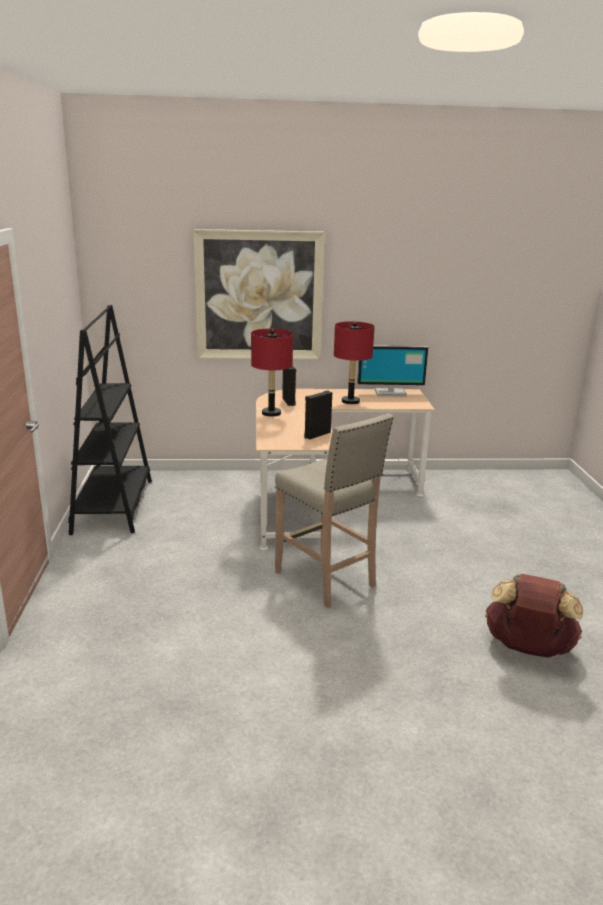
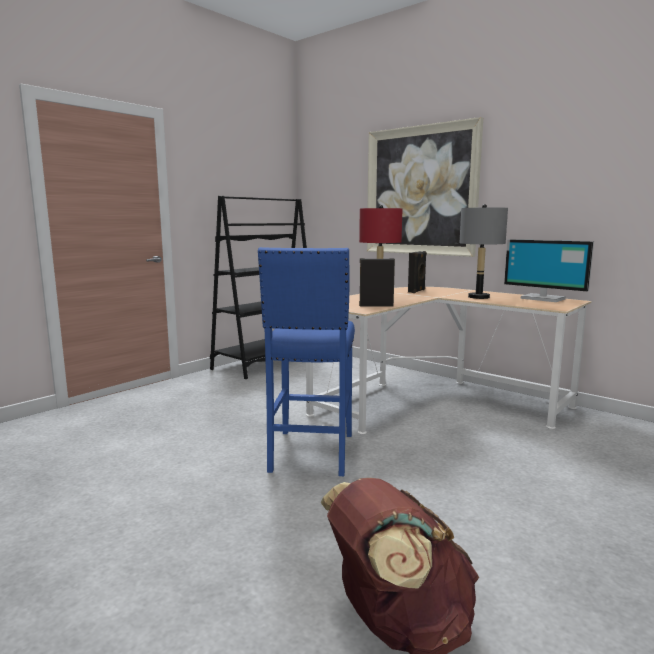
camera: 45 degrees right, 10 degrees down
beige stool [275,413,394,608] -> blue stool [258,247,355,476]
red table lamp [334,321,375,404] -> grey table lamp [459,204,508,299]

